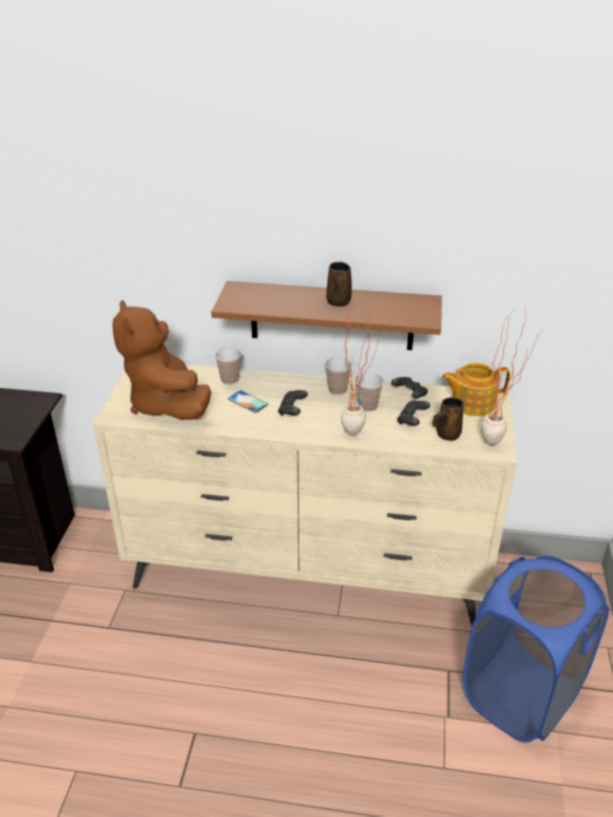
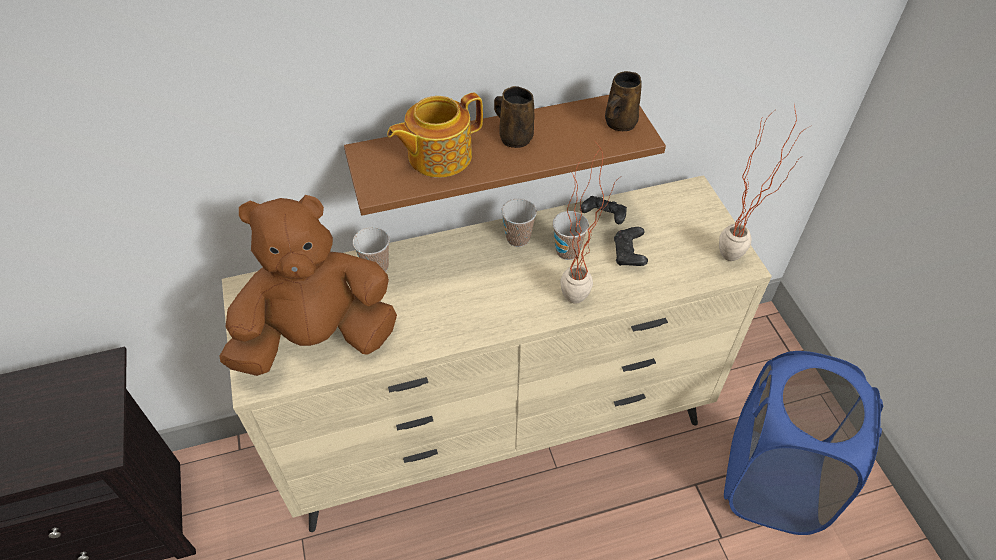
camera: 25 degrees left, 15 degrees up
brown plush toy [113,300,211,420] -> brown plush toy turned 120 degrees clockwise [220,195,397,376]
phone [228,390,269,413] -> none
black game controller [278,390,308,416] -> none
brown mug [432,397,464,441] -> brown mug moved to [605,71,642,131]
teapot [442,363,511,416] -> teapot moved to [387,93,483,178]

